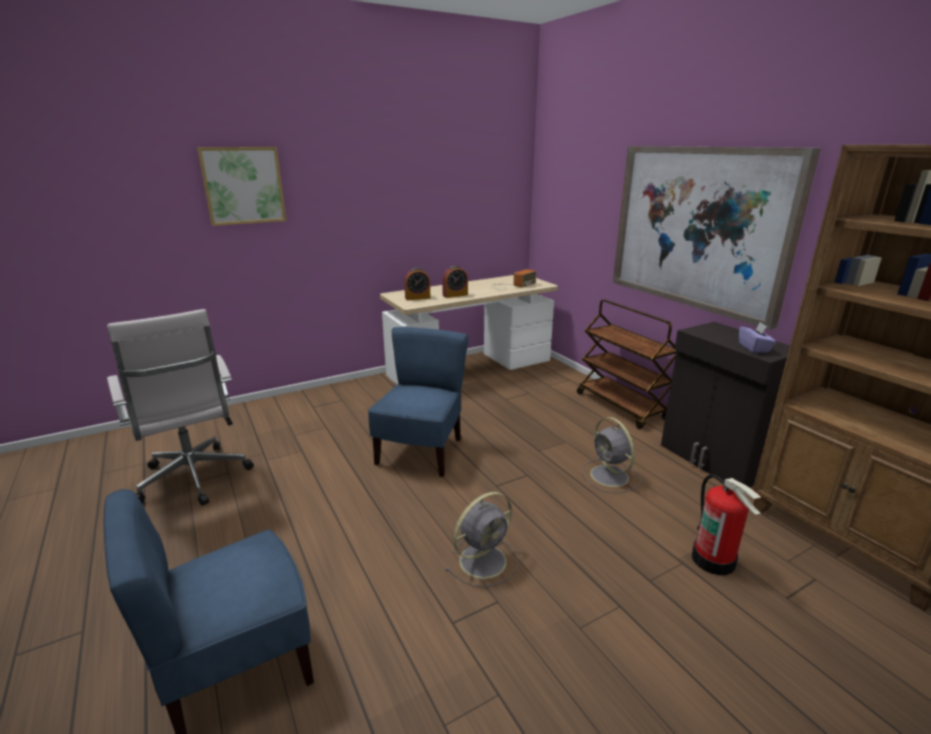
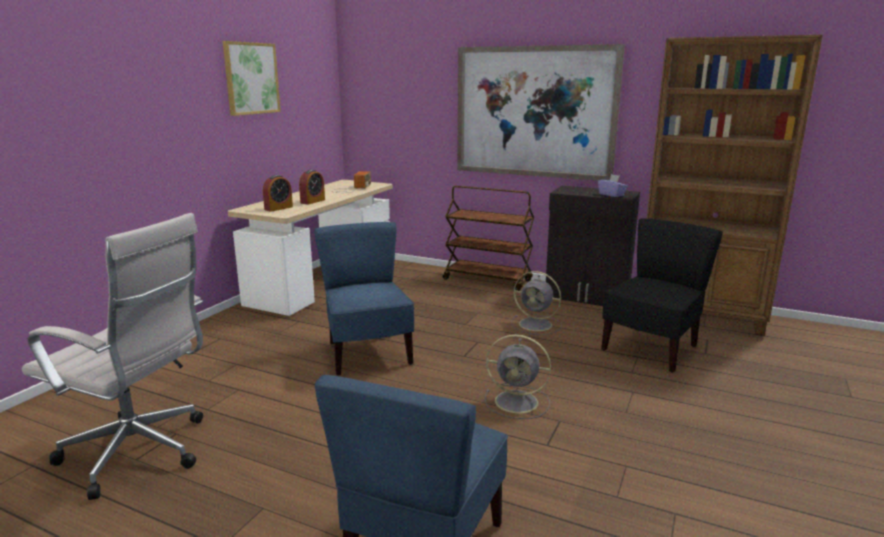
camera: 35 degrees left, 5 degrees down
picture [197,147,286,226] -> picture moved to [223,41,281,116]
grey fan [446,492,519,587] -> grey fan turned 90 degrees clockwise [485,334,551,419]
fire extinguisher [691,474,762,575] -> black chair [601,218,723,373]

